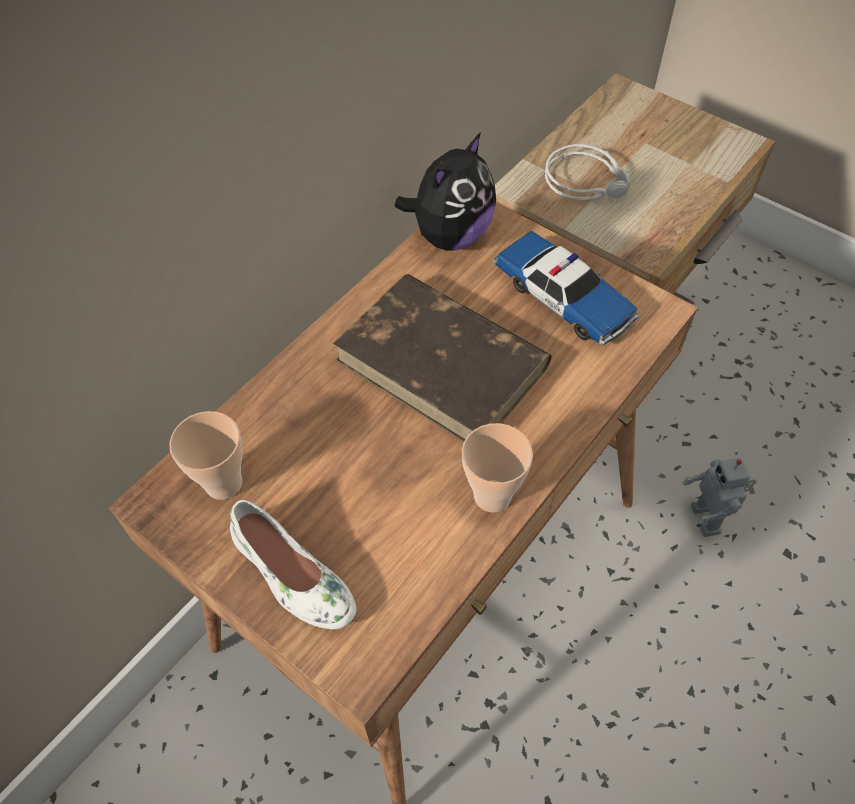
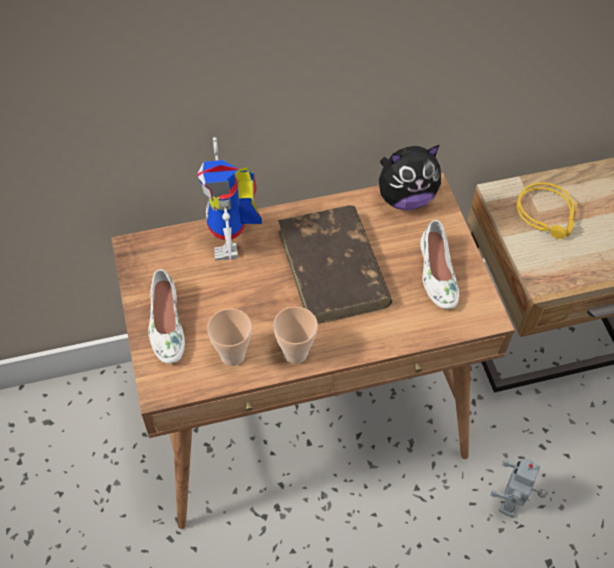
camera: 35 degrees right, 0 degrees up
cup [169,411,242,500] -> cup moved to [207,309,252,366]
toy car [493,231,639,346] -> white shoe [420,220,459,309]
grey headphones [545,144,630,200] -> yellow headphones [517,183,577,239]
none -> toy robot [197,137,262,263]

